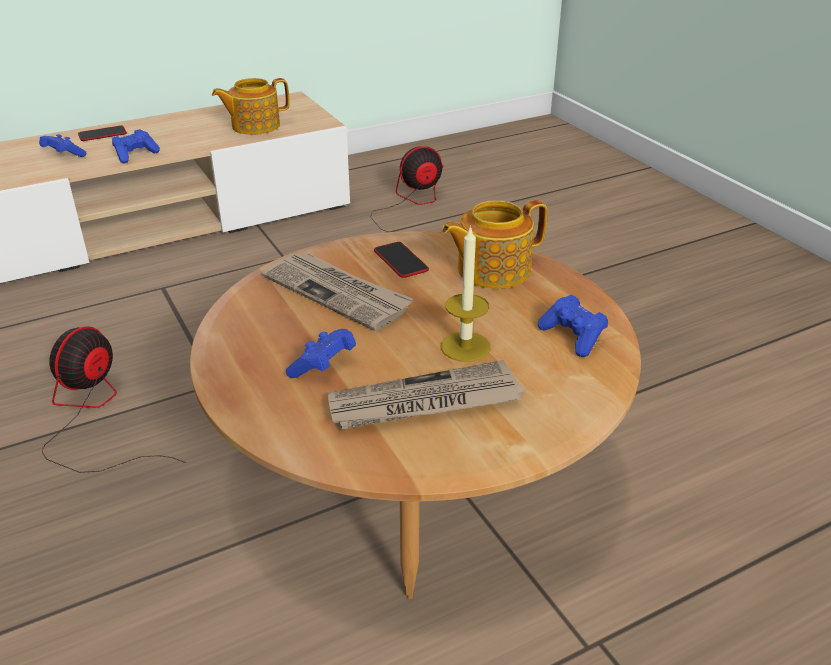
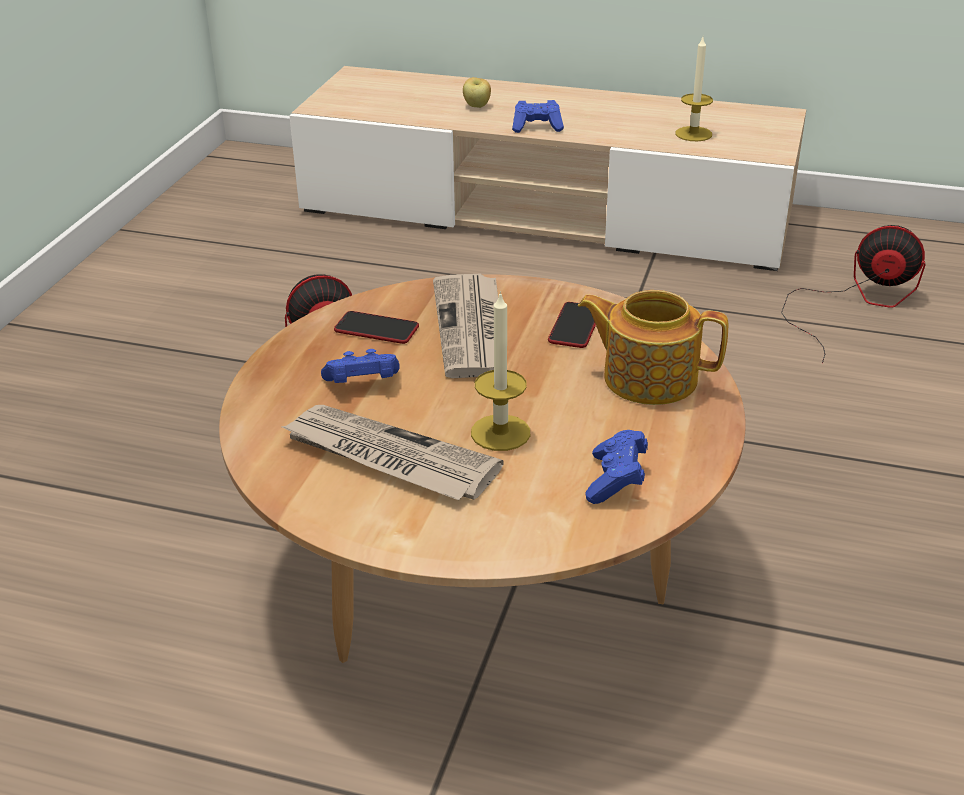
camera: 45 degrees right, 0 degrees up
blue game controller [39,134,86,157] -> apple [463,77,491,108]
phone [78,126,127,141] -> phone moved to [334,311,419,344]
teapot [212,78,290,135] -> candle [675,37,713,141]

